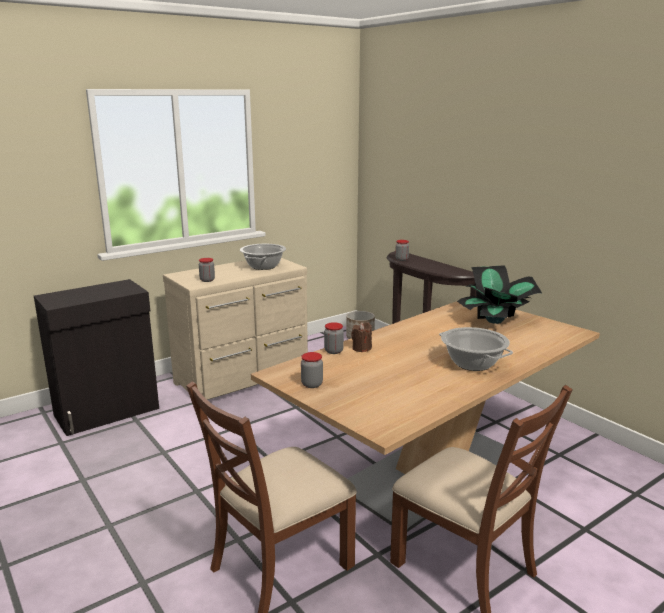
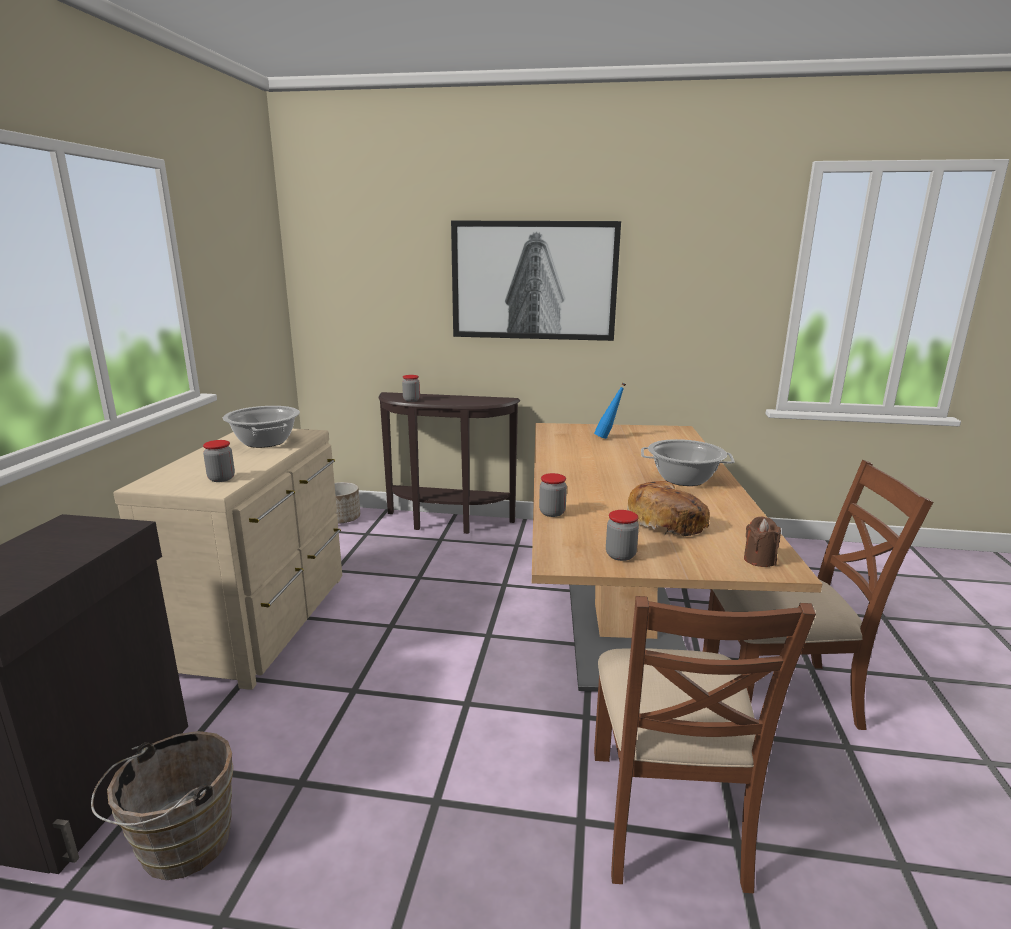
camera: 45 degrees left, 0 degrees up
brown candle [351,322,372,352] -> brown candle moved to [744,516,781,567]
potted plant [457,265,542,324] -> blue bottle [594,383,626,439]
none -> brown bucket [91,731,233,880]
none -> picture [451,221,621,341]
none -> bread [627,481,710,537]

